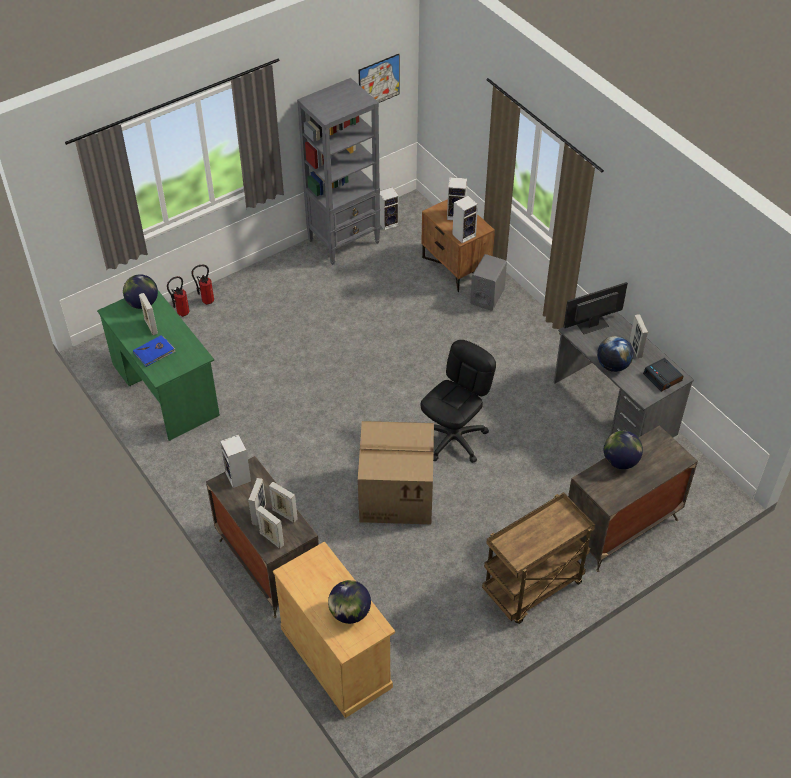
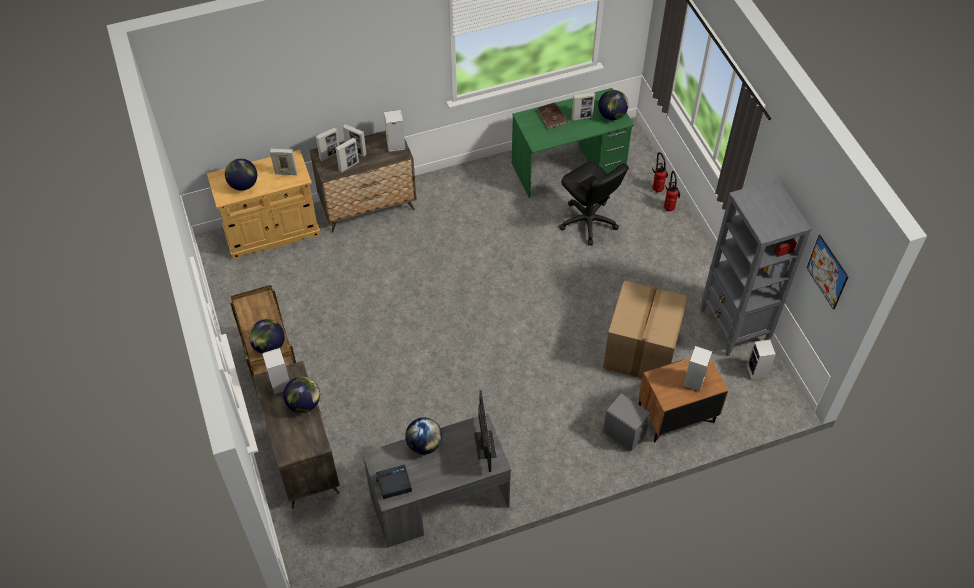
camera: 105 degrees right, 5 degrees up
blue book [133,335,176,367] -> brown book [537,102,567,129]
cardboard box [358,421,434,524] -> cardboard box moved to [603,281,688,378]
black office chair [420,340,496,463] -> black office chair moved to [559,161,629,245]
speaker [452,196,478,243] -> speaker moved to [262,348,290,394]
picture frame [629,314,648,358] -> picture frame moved to [270,149,297,175]
none -> globe [249,319,285,354]

